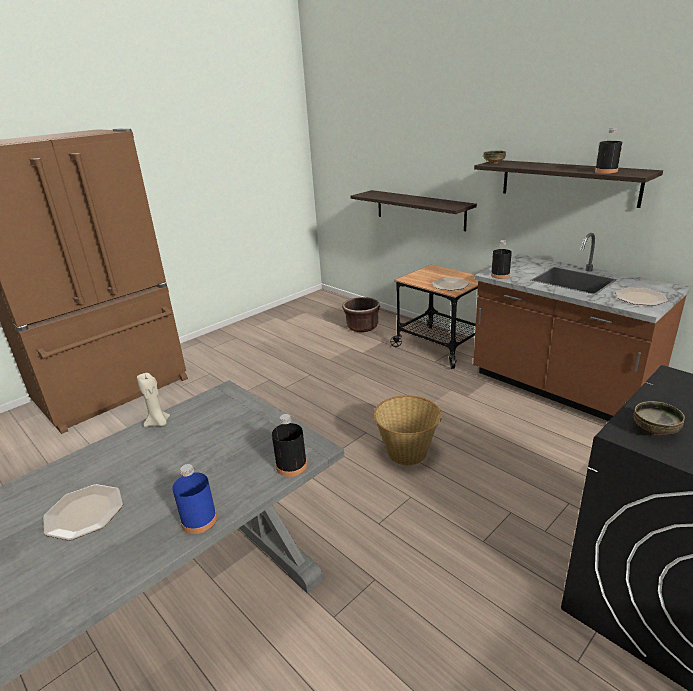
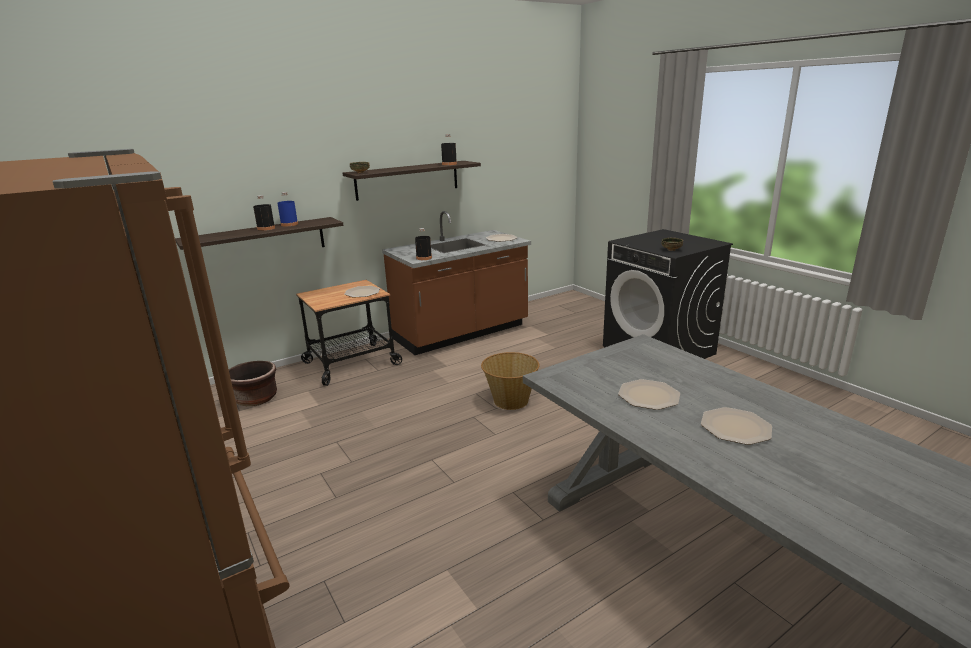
camera: 80 degrees left, 5 degrees down
beige candle [137,373,170,427] -> none
blue bottle [172,464,217,534] -> blue bottle moved to [278,192,298,226]
black bottle [272,414,307,477] -> black bottle moved to [253,195,275,231]
none -> plate [618,379,680,410]

